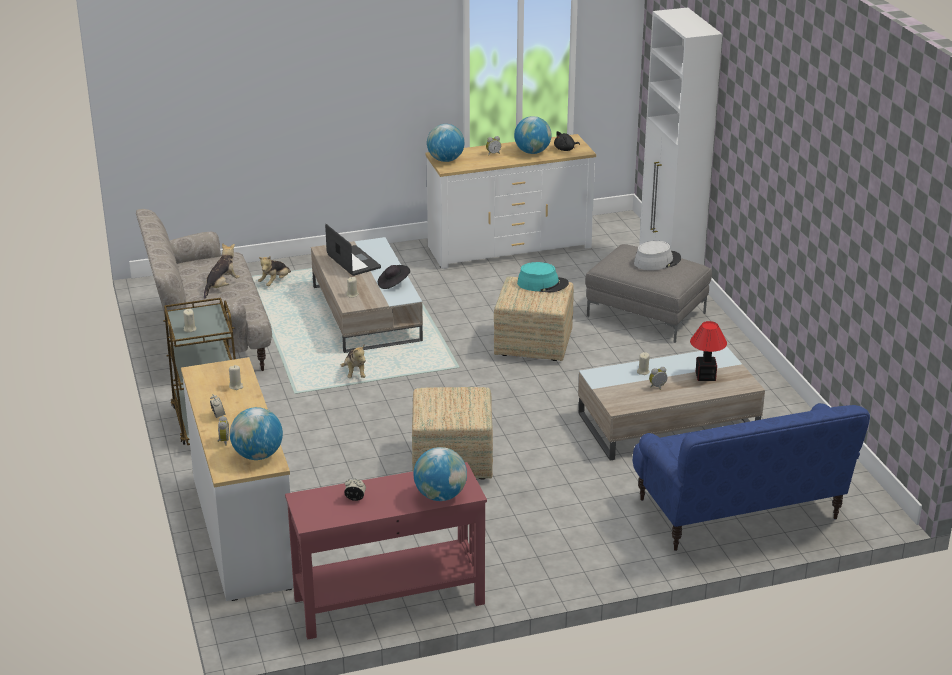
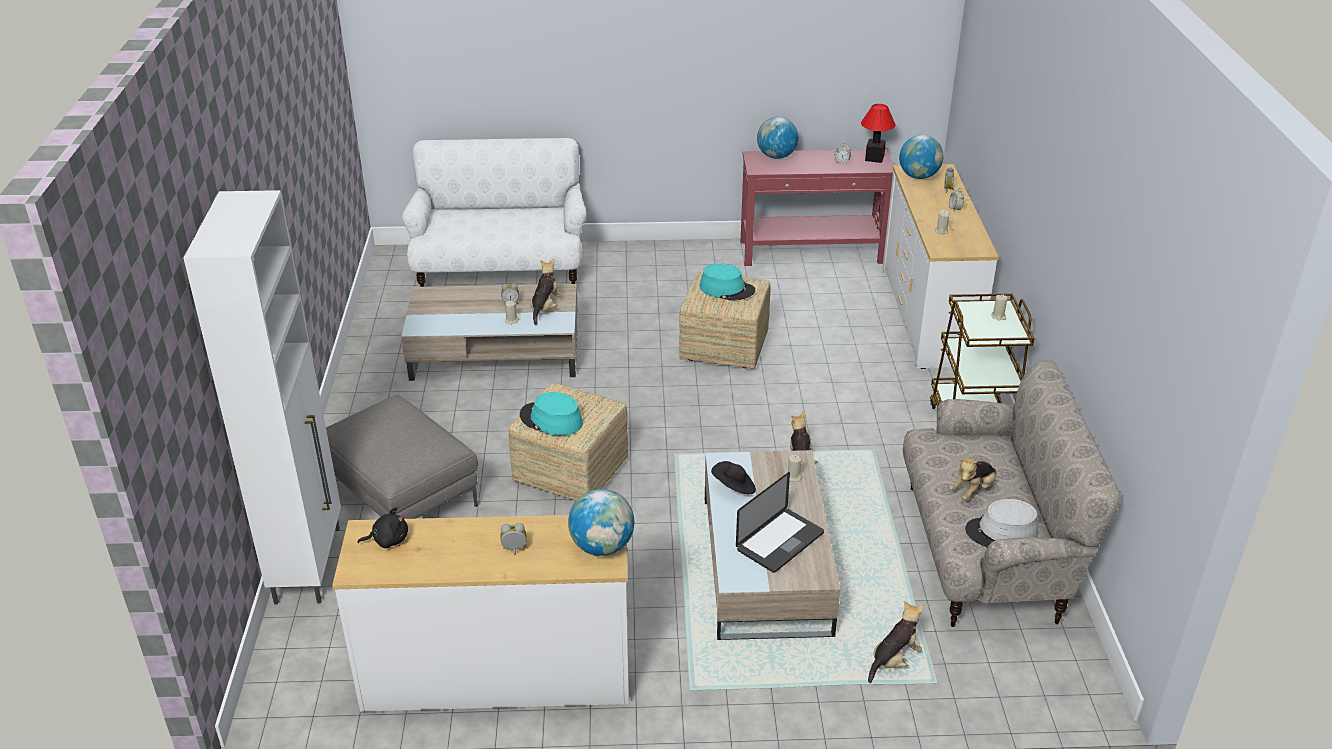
camera: 165 degrees left, 5 degrees up
laptop [325,224,381,276] -> laptop turned 120 degrees counterclockwise [736,472,824,573]
globe [514,116,551,154] -> none
blue sofa [633,403,870,551] -> white sofa [402,138,587,287]
grey hat [634,241,681,270] -> grey hat moved to [965,499,1038,547]
table lamp [690,321,727,381] -> table lamp moved to [861,104,896,163]
none -> plush toy [530,259,562,326]
none -> turquoise hat [700,264,755,301]

